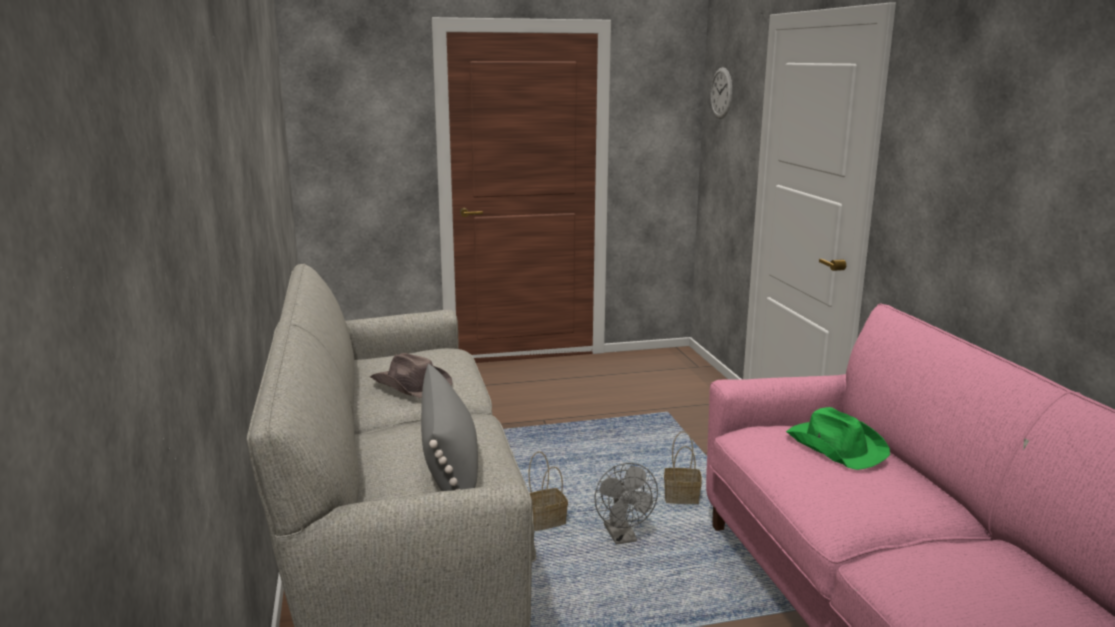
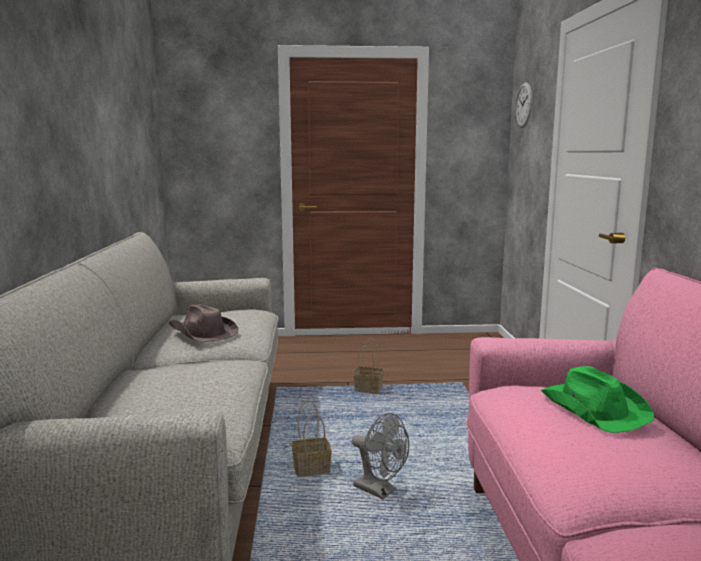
camera: 10 degrees right, 5 degrees down
grey pillow [421,364,478,491] -> none
grey fan [595,463,658,545] -> grey fan turned 45 degrees counterclockwise [352,413,409,499]
basket [664,431,702,504] -> basket moved to [353,338,384,394]

